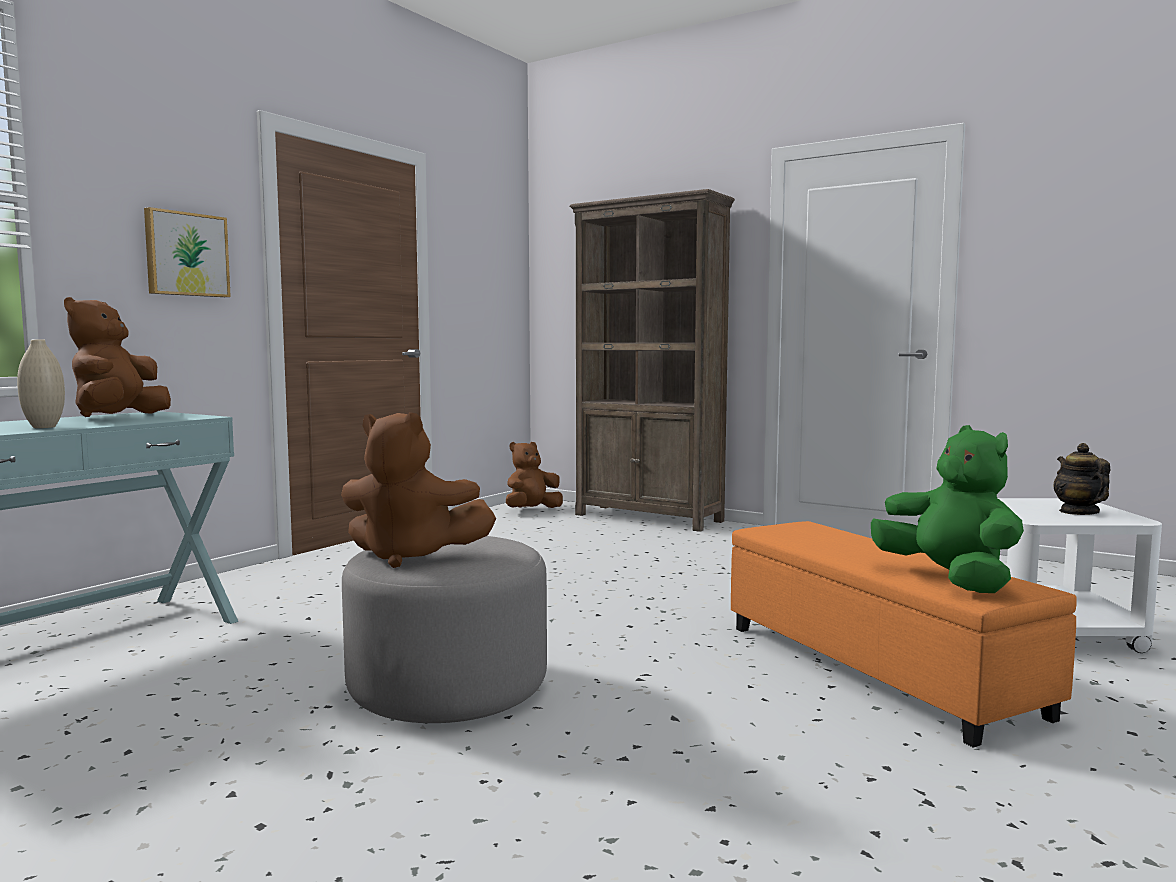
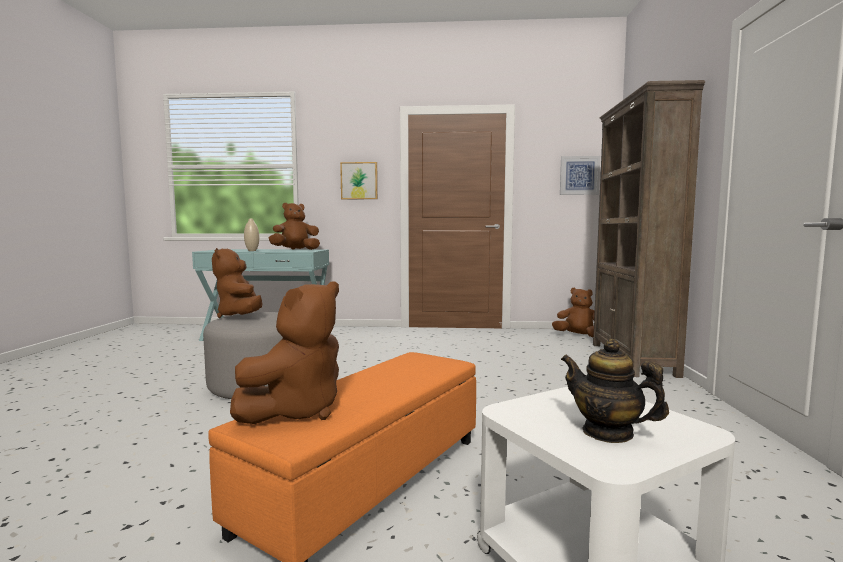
camera: 60 degrees right, 0 degrees up
green plush toy [871,425,1024,593] -> brown plush toy [230,281,339,424]
teapot [1053,443,1110,515] -> teapot turned 105 degrees counterclockwise [561,339,669,443]
none -> picture [560,156,600,195]

